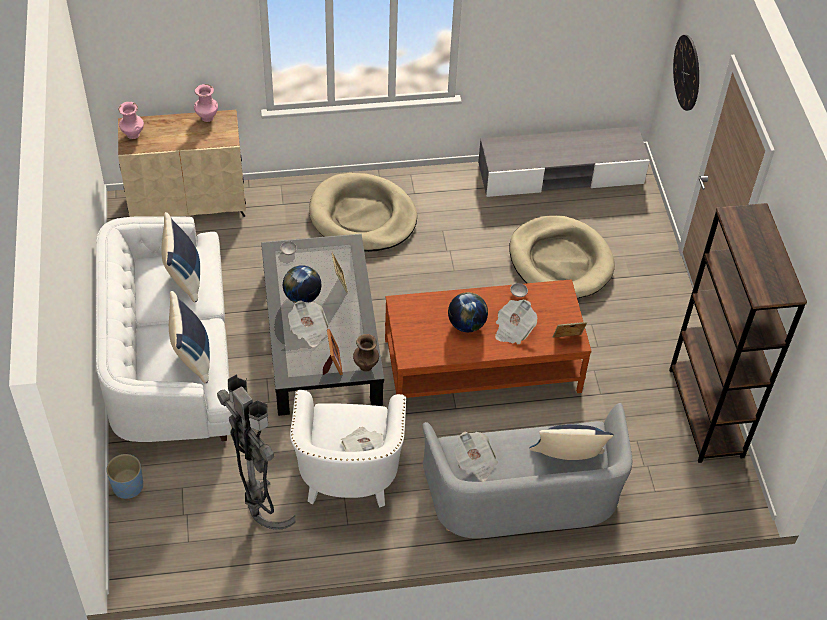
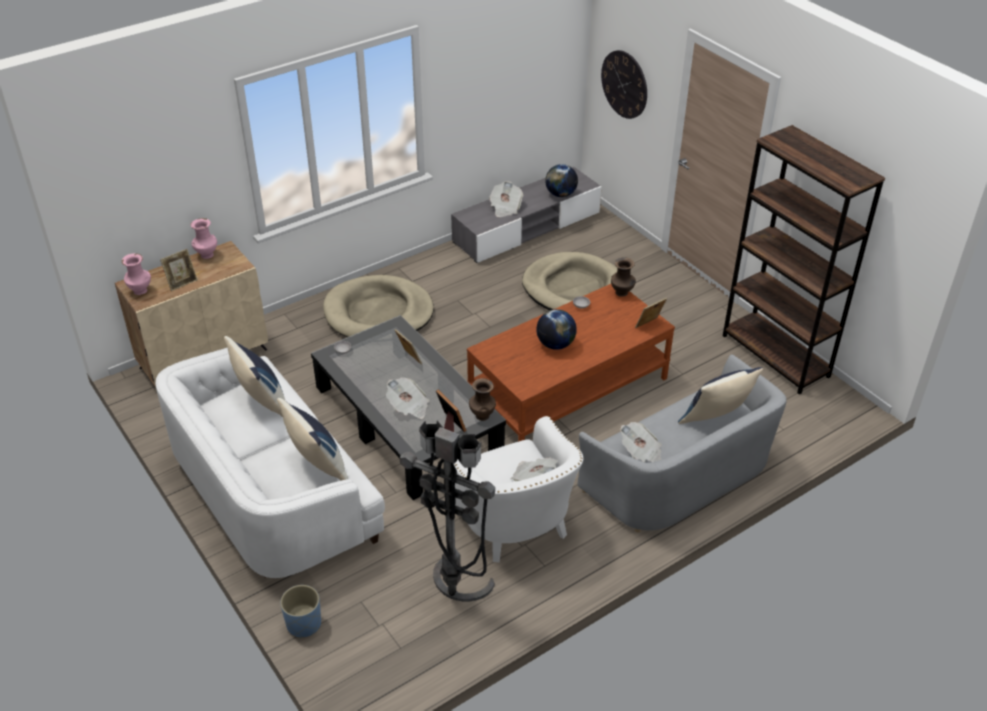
camera: 25 degrees left, 10 degrees down
globe [283,265,321,303] -> globe moved to [545,164,578,197]
newspaper [495,300,537,344] -> newspaper moved to [489,181,523,217]
none -> picture frame [160,249,197,291]
none -> brown vase [611,258,636,297]

